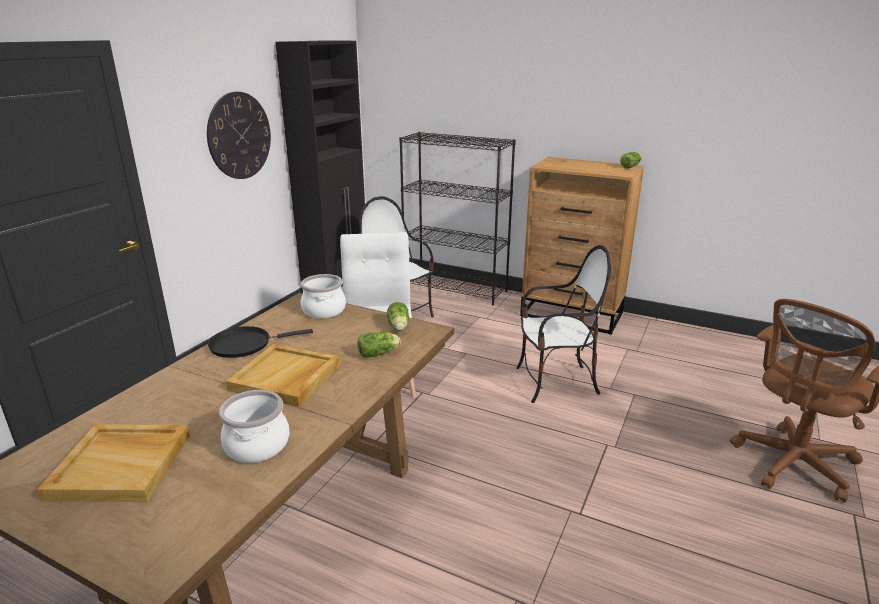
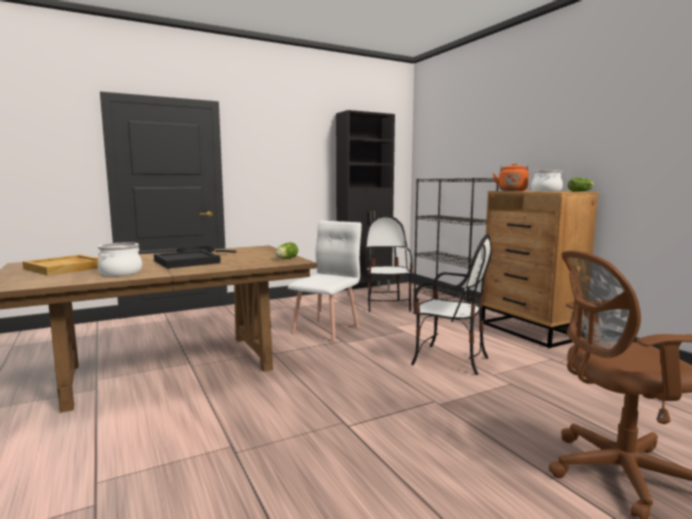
camera: 35 degrees right, 15 degrees down
wall clock [207,92,271,179] -> none
beige tray [226,344,340,407] -> black tray [154,250,221,269]
cooking pot [301,274,346,318] -> cooking pot moved to [531,170,563,192]
lettuce [357,332,401,358] -> none
none -> orange kettle [493,163,529,191]

